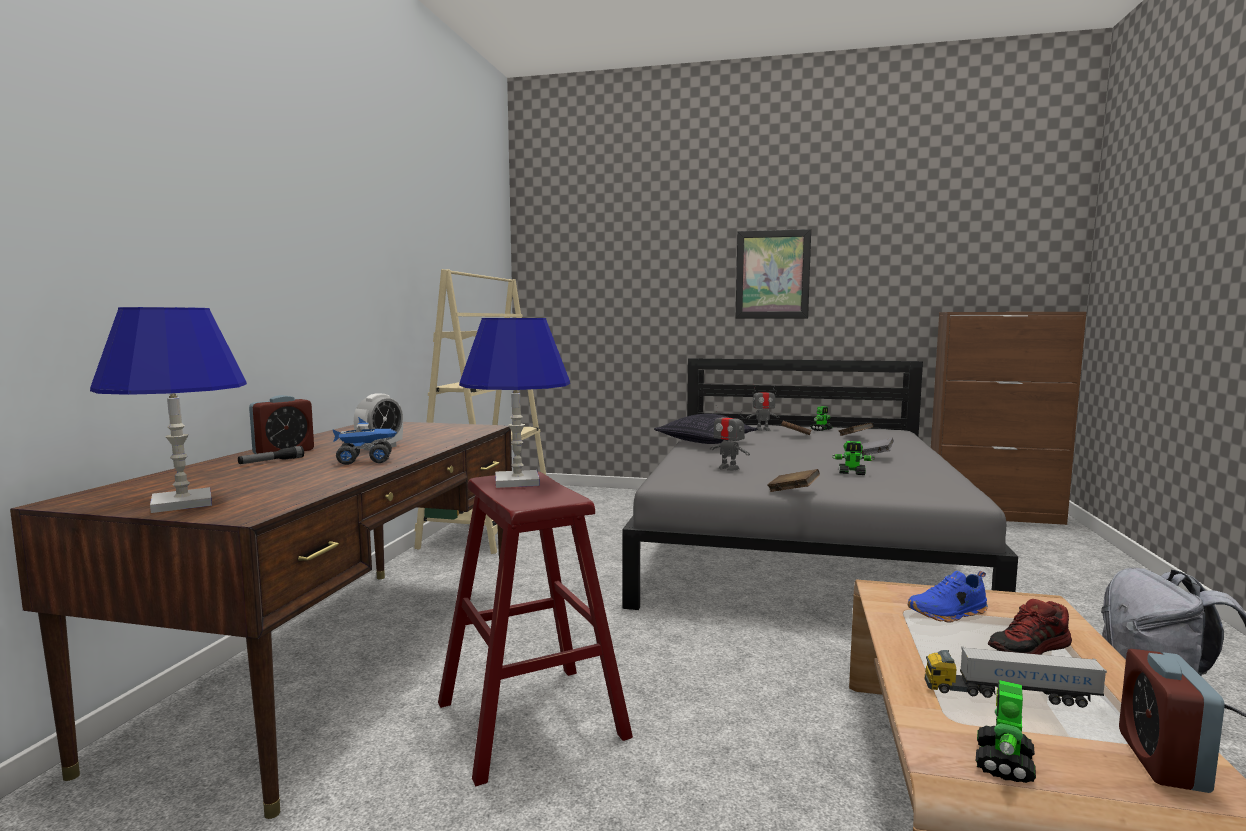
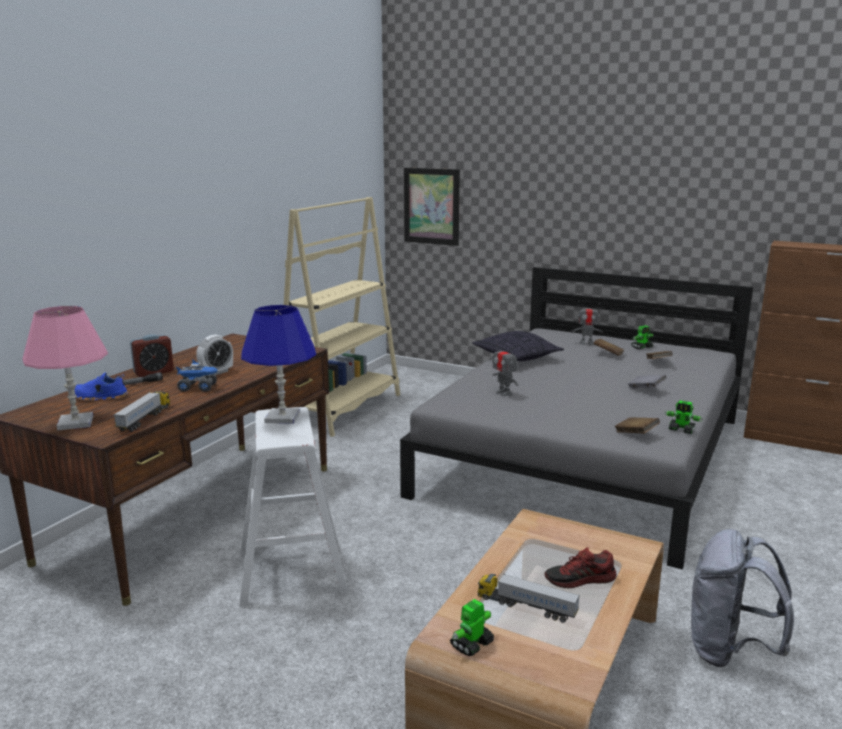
camera: 15 degrees right, 10 degrees up
blue table lamp [90,307,247,513] -> pink table lamp [23,306,108,430]
red stool [438,471,633,786] -> white stool [239,407,348,607]
picture [735,229,811,318] -> picture moved to [404,168,460,246]
brown book [767,469,820,492] -> brown book moved to [615,417,660,434]
toy robot [832,441,874,475] -> toy robot moved to [665,400,703,434]
blue shoe [908,571,988,623] -> blue shoe moved to [74,373,128,401]
alarm clock [1119,649,1225,793] -> none
none -> toy truck [113,391,170,432]

